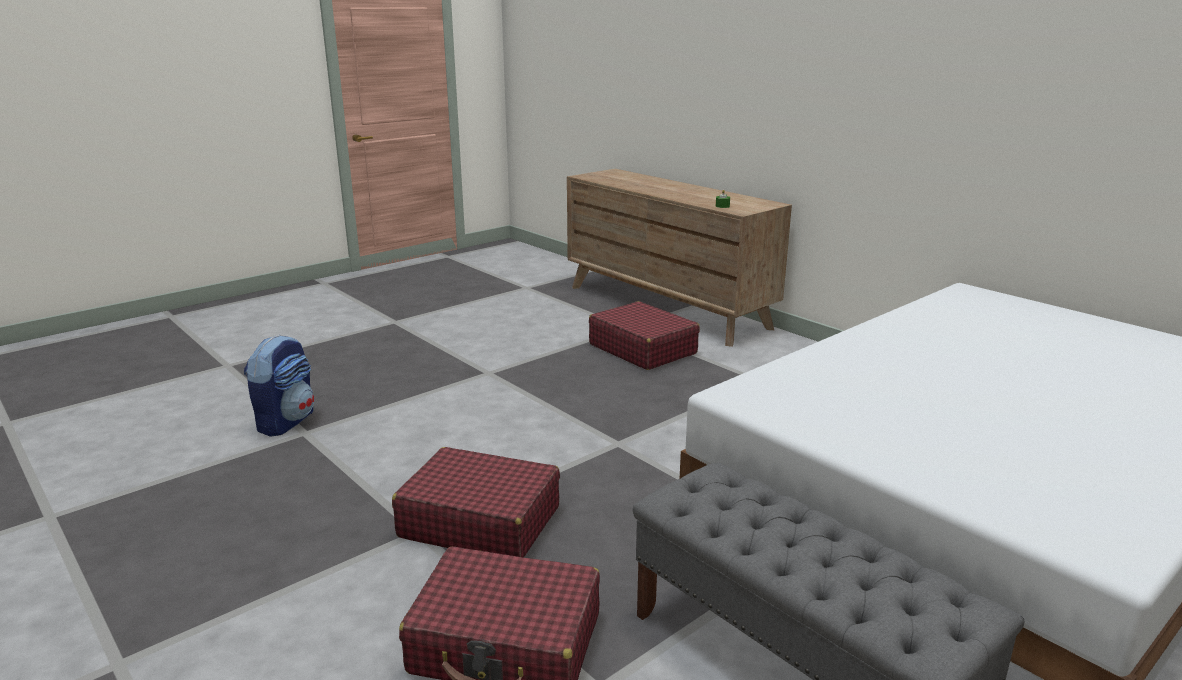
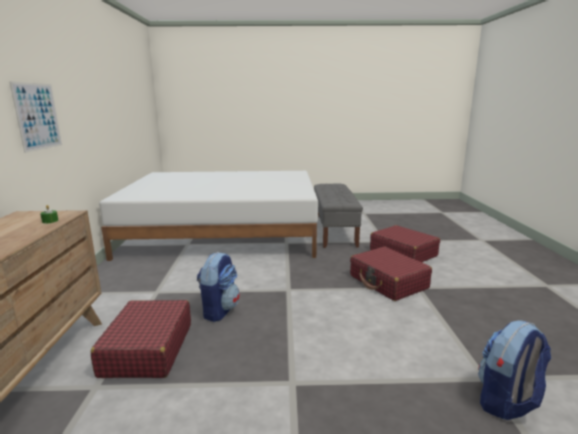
camera: 140 degrees left, 5 degrees down
none -> picture [9,81,62,153]
none -> backpack [197,252,240,322]

